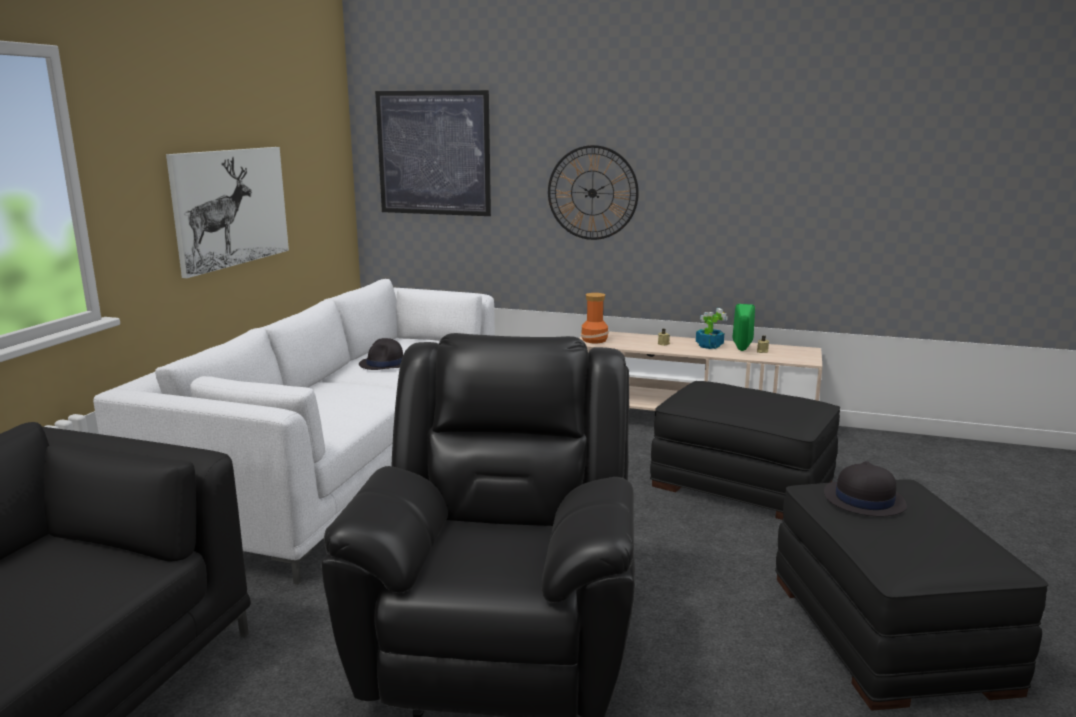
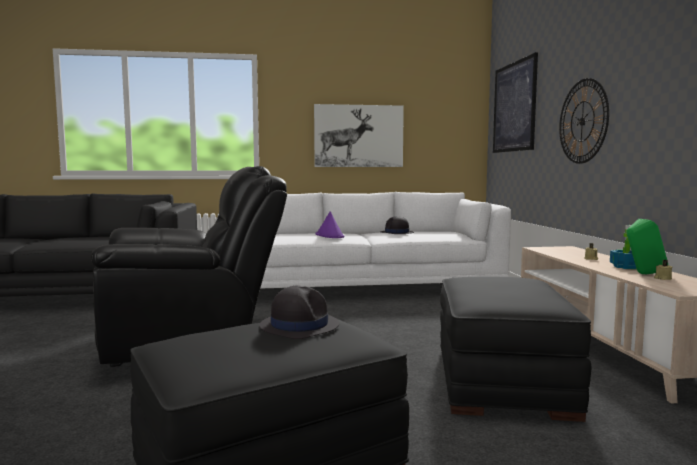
camera: 65 degrees right, 10 degrees down
vase [581,293,609,343] -> none
none -> purple hat [315,211,345,238]

